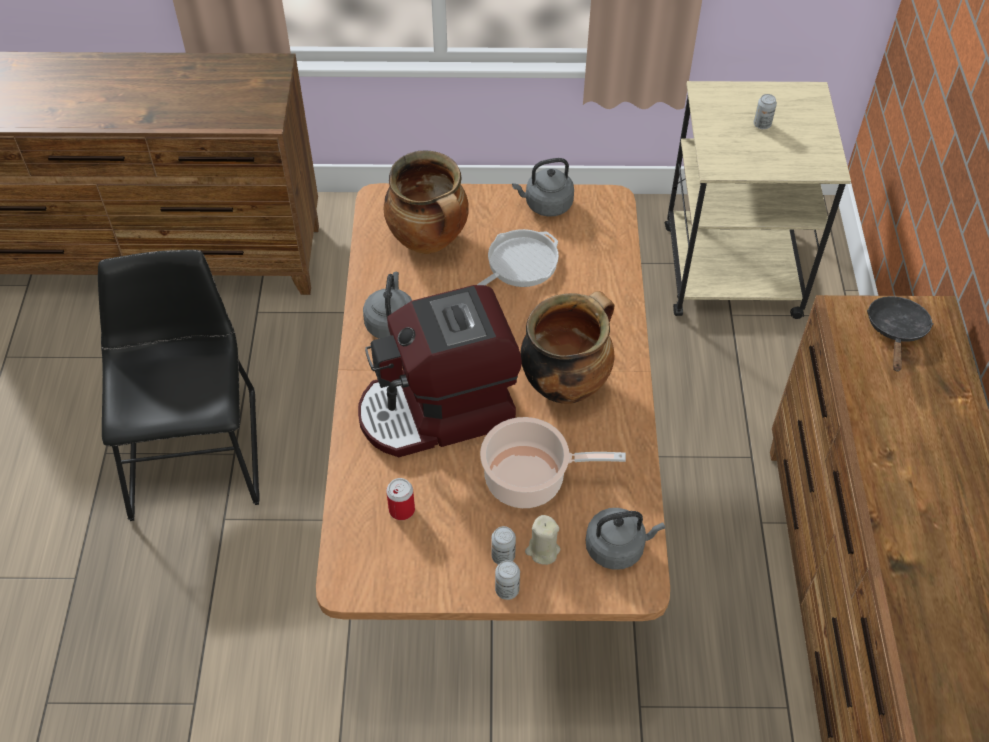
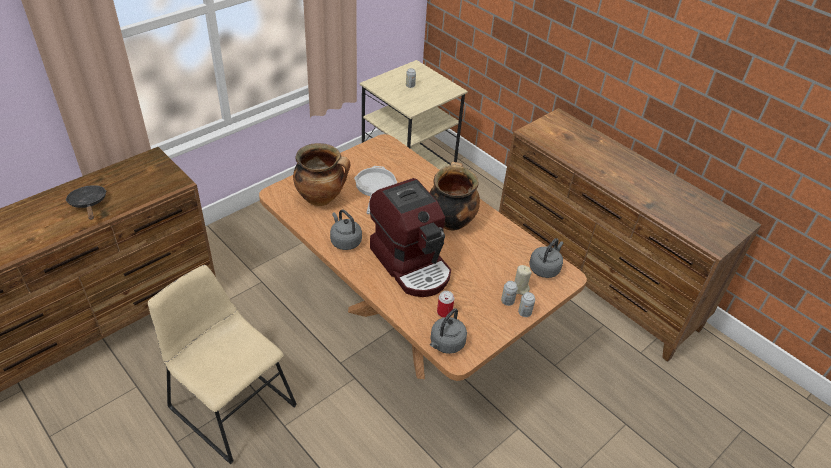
camera: 45 degrees left, 10 degrees down
black chair [98,250,260,521] -> beige chair [148,265,297,464]
coffee machine [358,285,522,457] -> coffee machine turned 60 degrees counterclockwise [369,178,451,297]
cooking pot [480,417,626,508] -> none
grey kettle [512,158,574,217] -> grey kettle moved to [430,308,467,354]
black frying pan [867,296,933,372] -> black frying pan moved to [66,185,106,220]

